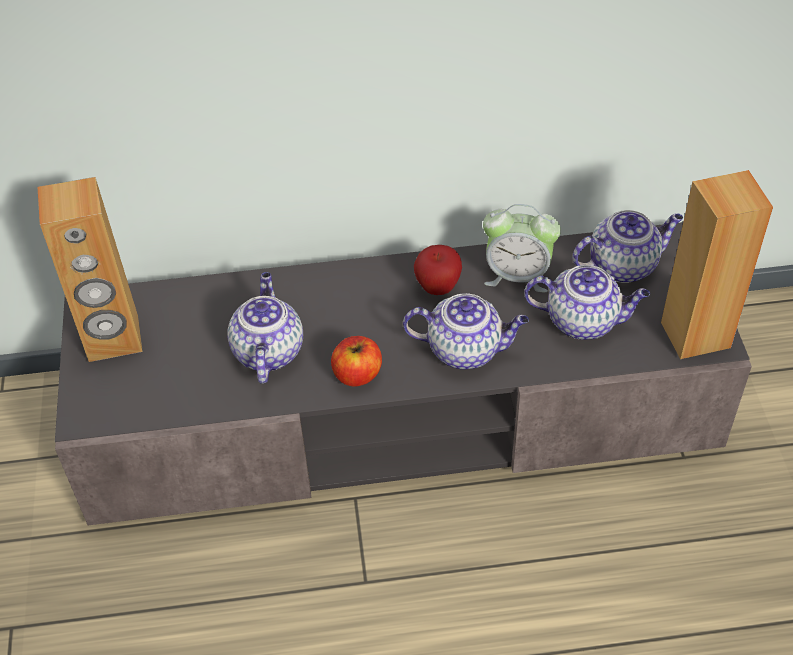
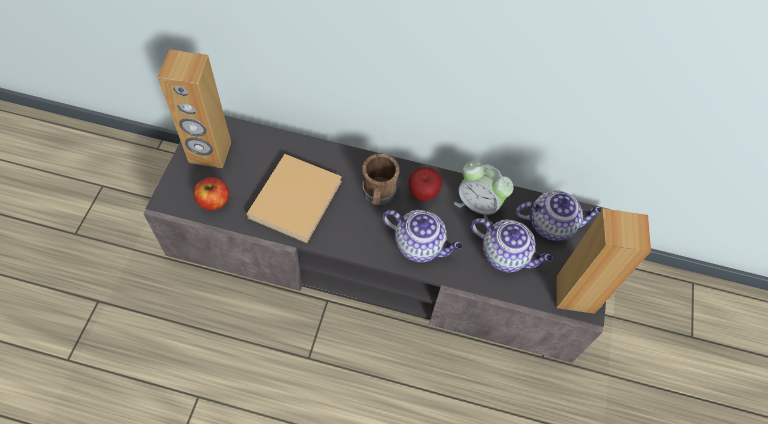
camera: 15 degrees right, 10 degrees up
teapot [227,272,303,384] -> beige book [247,154,342,243]
apple [331,336,382,387] -> apple moved to [194,177,229,210]
none -> brown mug [362,154,400,205]

